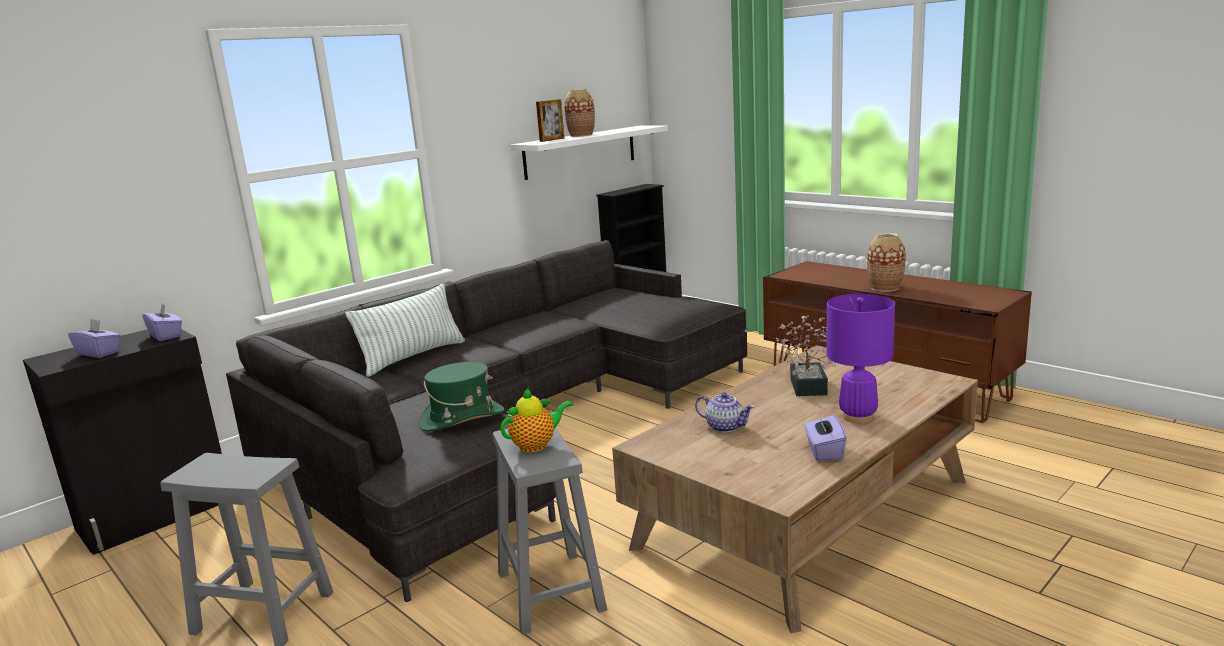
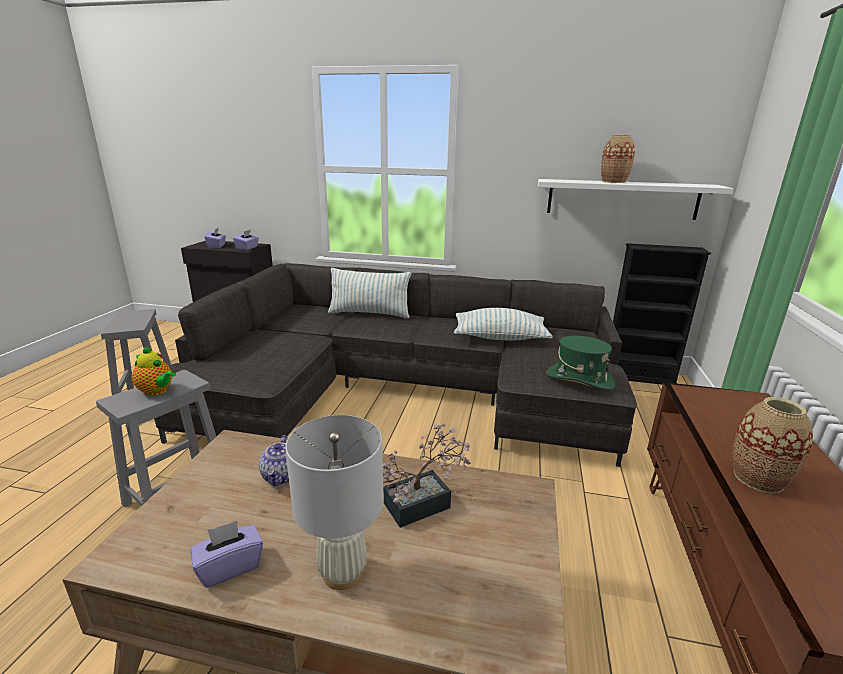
camera: 55 degrees right, 5 degrees up
green hat [419,362,505,432] -> green hat moved to [546,336,615,390]
picture frame [536,99,564,142] -> none
purple table lamp [826,294,895,423] -> white table lamp [285,415,383,590]
none -> pillow [454,308,553,340]

